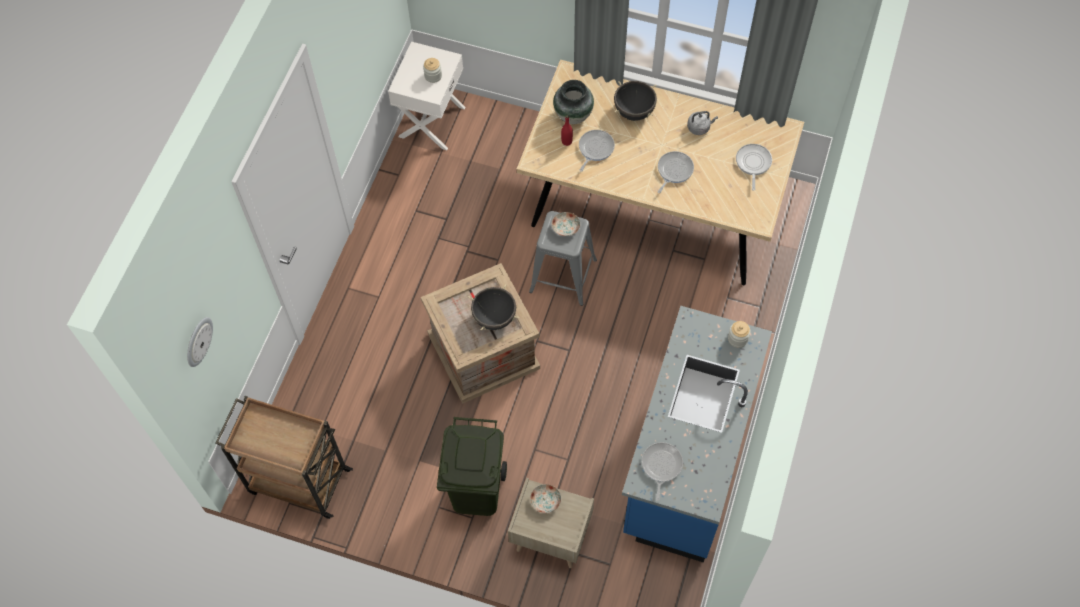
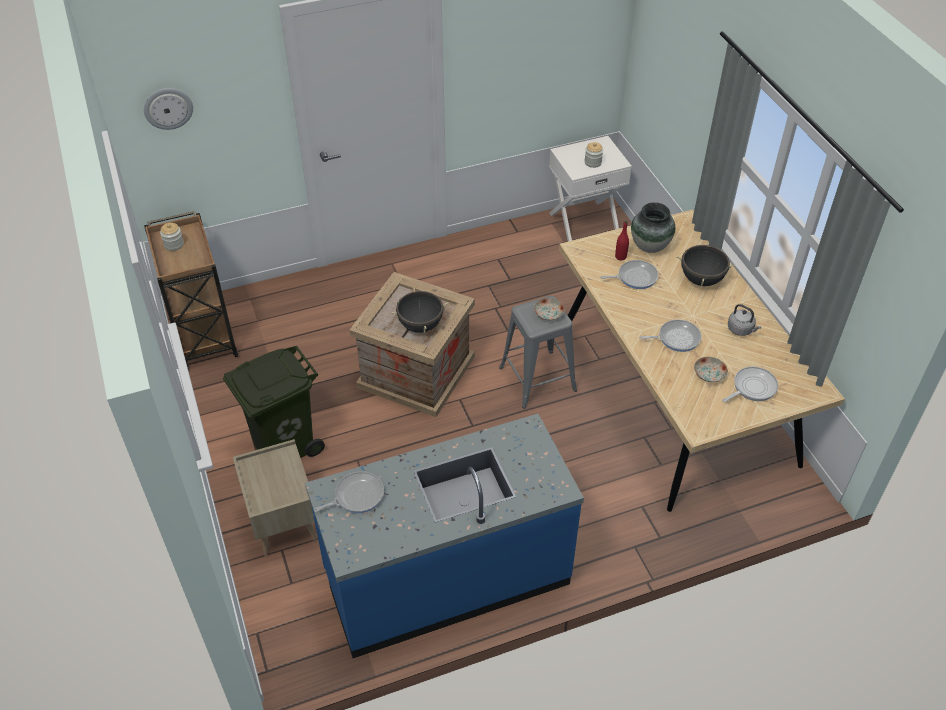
camera: 50 degrees right, 15 degrees down
plate [530,484,561,513] -> plate moved to [694,357,728,382]
jar [728,321,751,348] -> jar moved to [160,223,184,251]

